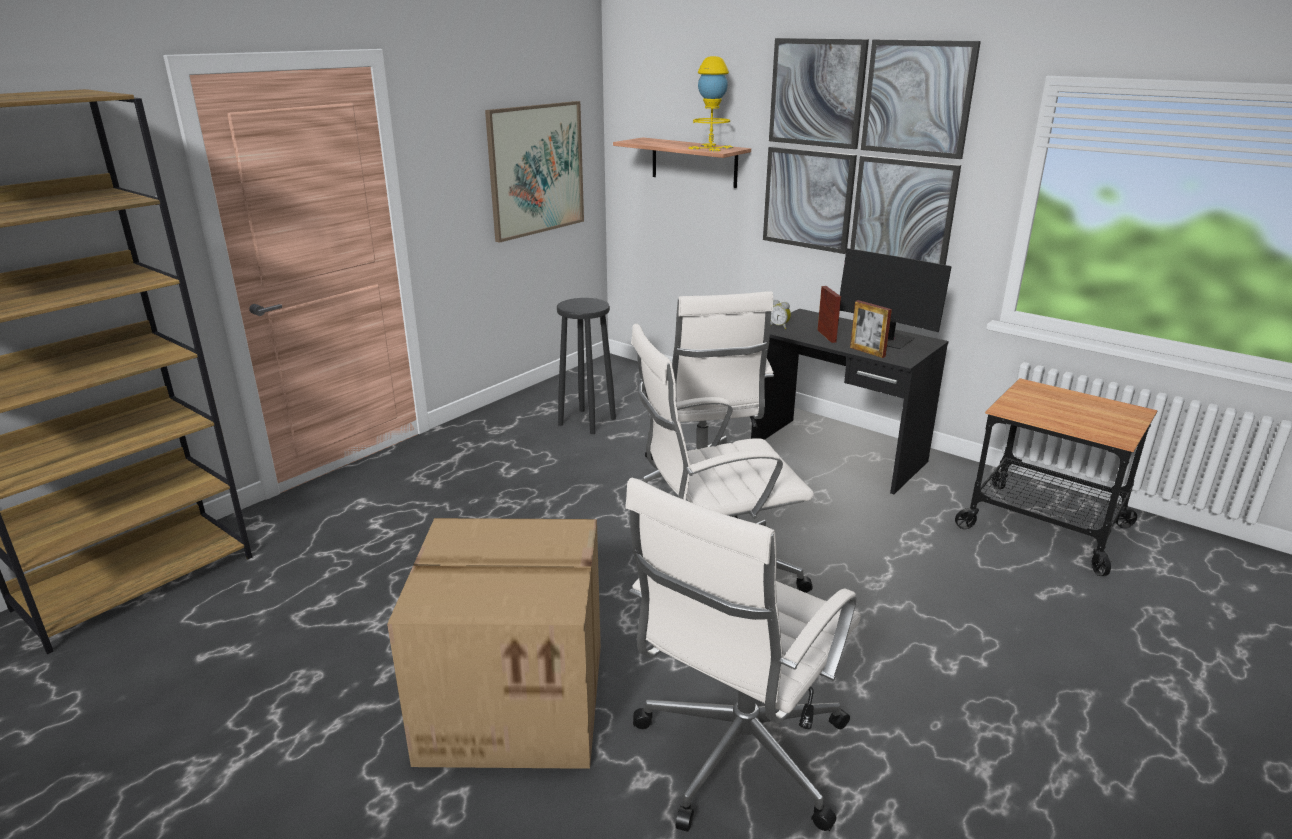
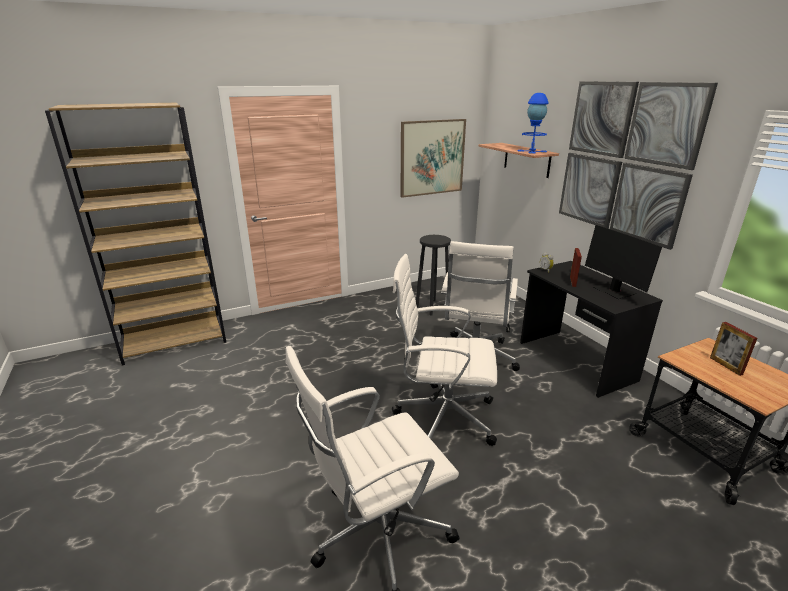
camera: 25 degrees right, 0 degrees up
cardboard box [387,518,601,769] -> none
yellow table lamp [688,56,733,151] -> blue table lamp [517,93,549,154]
picture frame [850,300,892,358] -> picture frame moved to [710,322,757,376]

